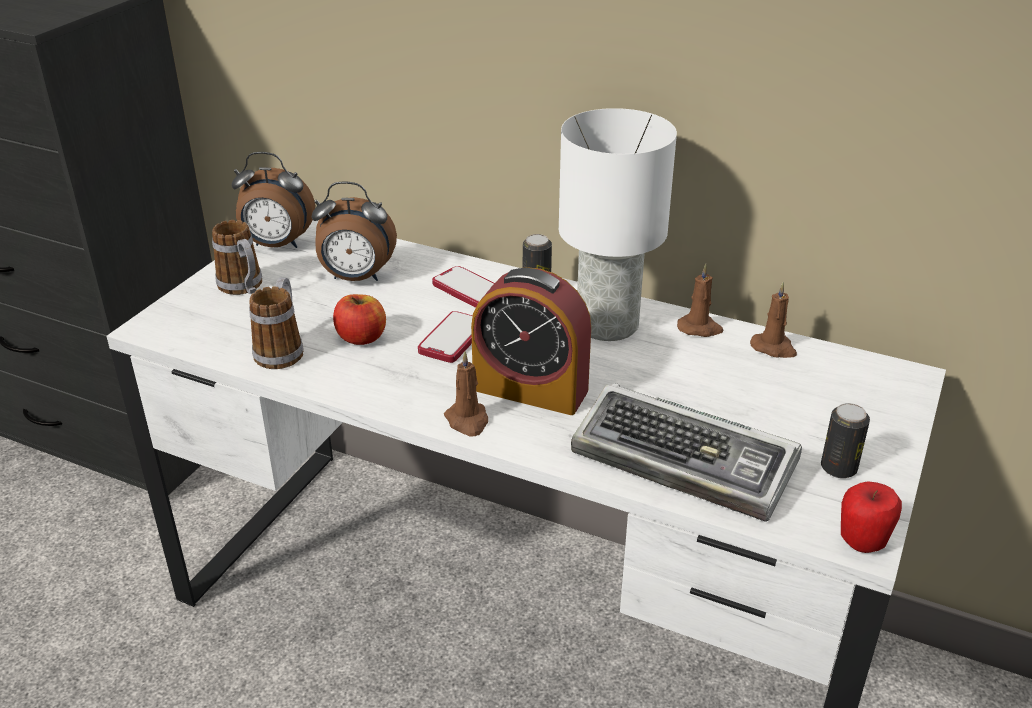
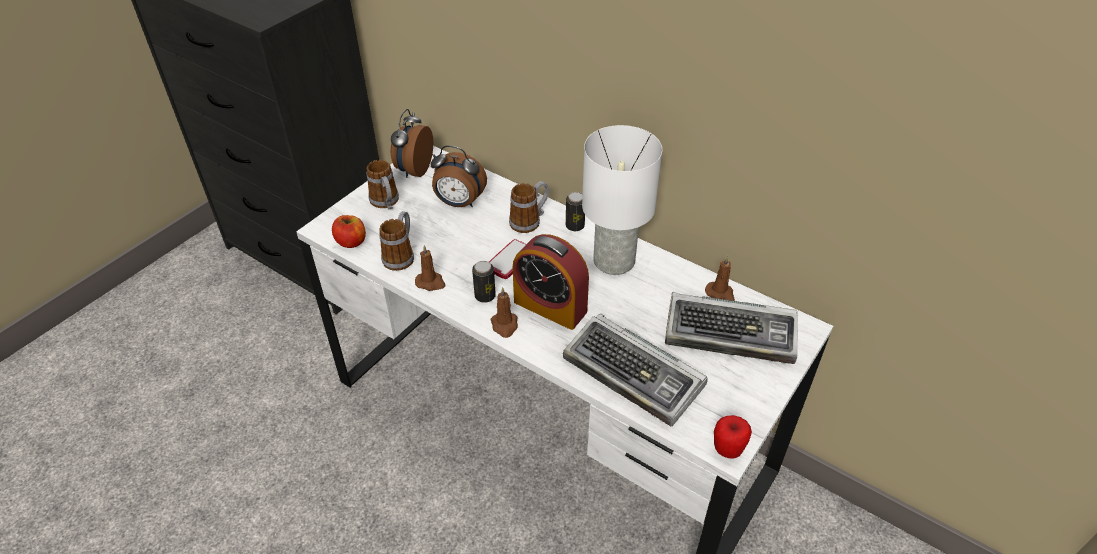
camera: 10 degrees right, 10 degrees up
alarm clock [232,152,315,248] -> alarm clock turned 90 degrees clockwise [391,109,433,178]
apple [333,294,386,345] -> apple moved to [332,215,366,248]
phone [432,266,494,308] -> mug [509,181,549,233]
brown candle [677,264,724,337] -> brown candle moved to [415,245,445,291]
can [821,403,870,478] -> can moved to [472,261,496,303]
none -> keyboard [665,292,798,364]

